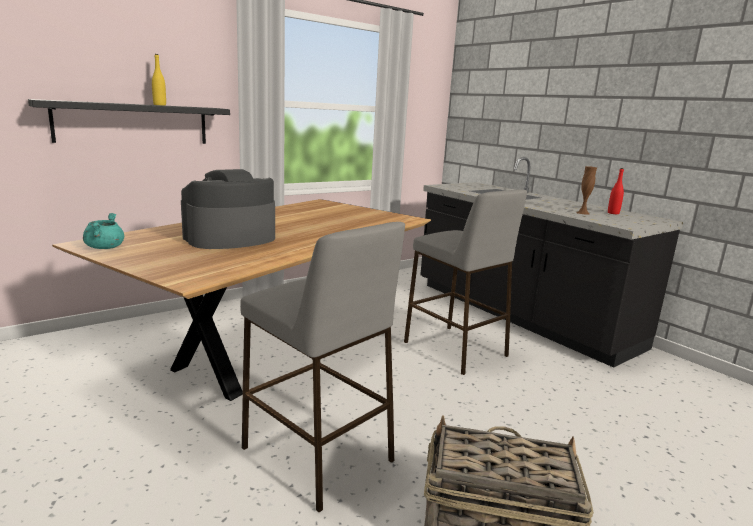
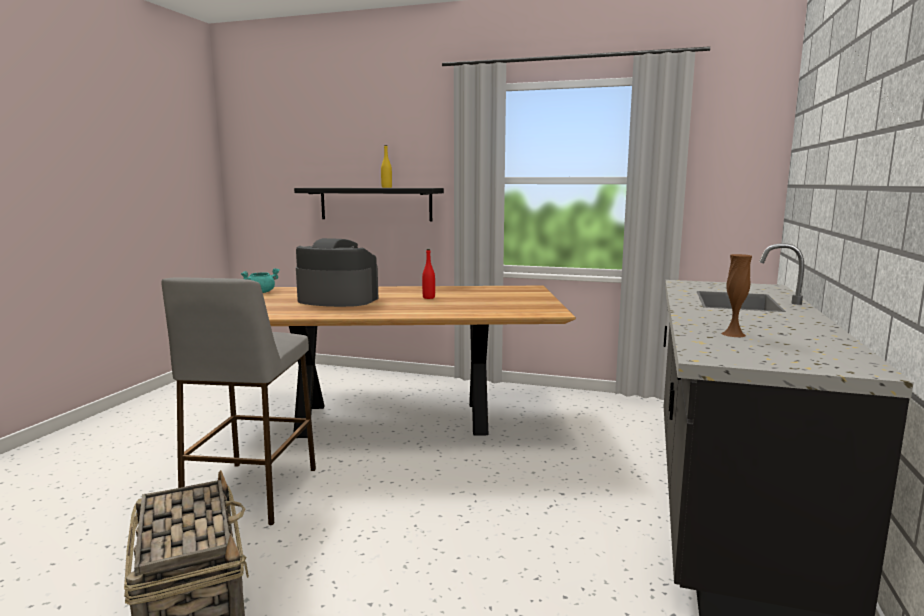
camera: 55 degrees right, 5 degrees down
grey stool [404,189,527,375] -> none
red bottle [608,168,624,214] -> red bottle moved to [422,249,435,299]

